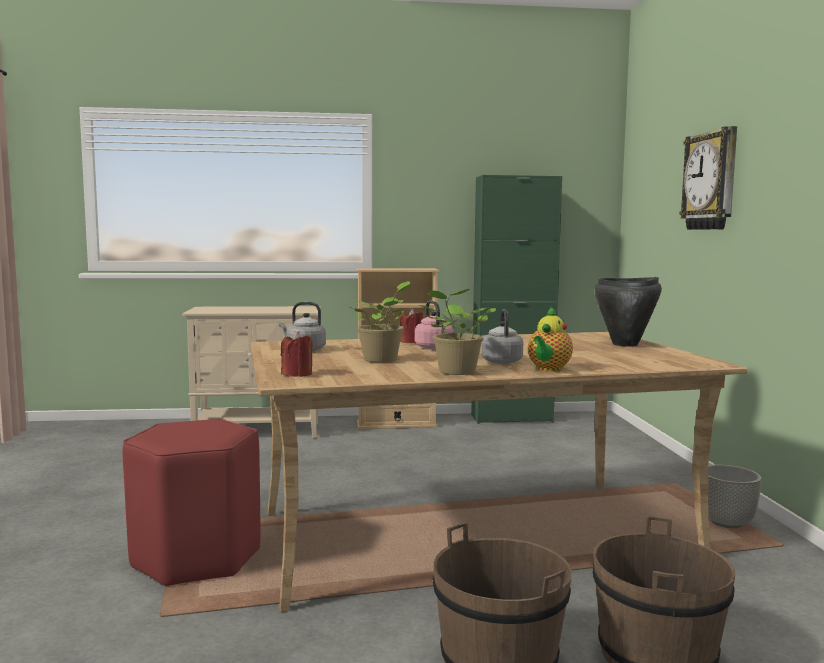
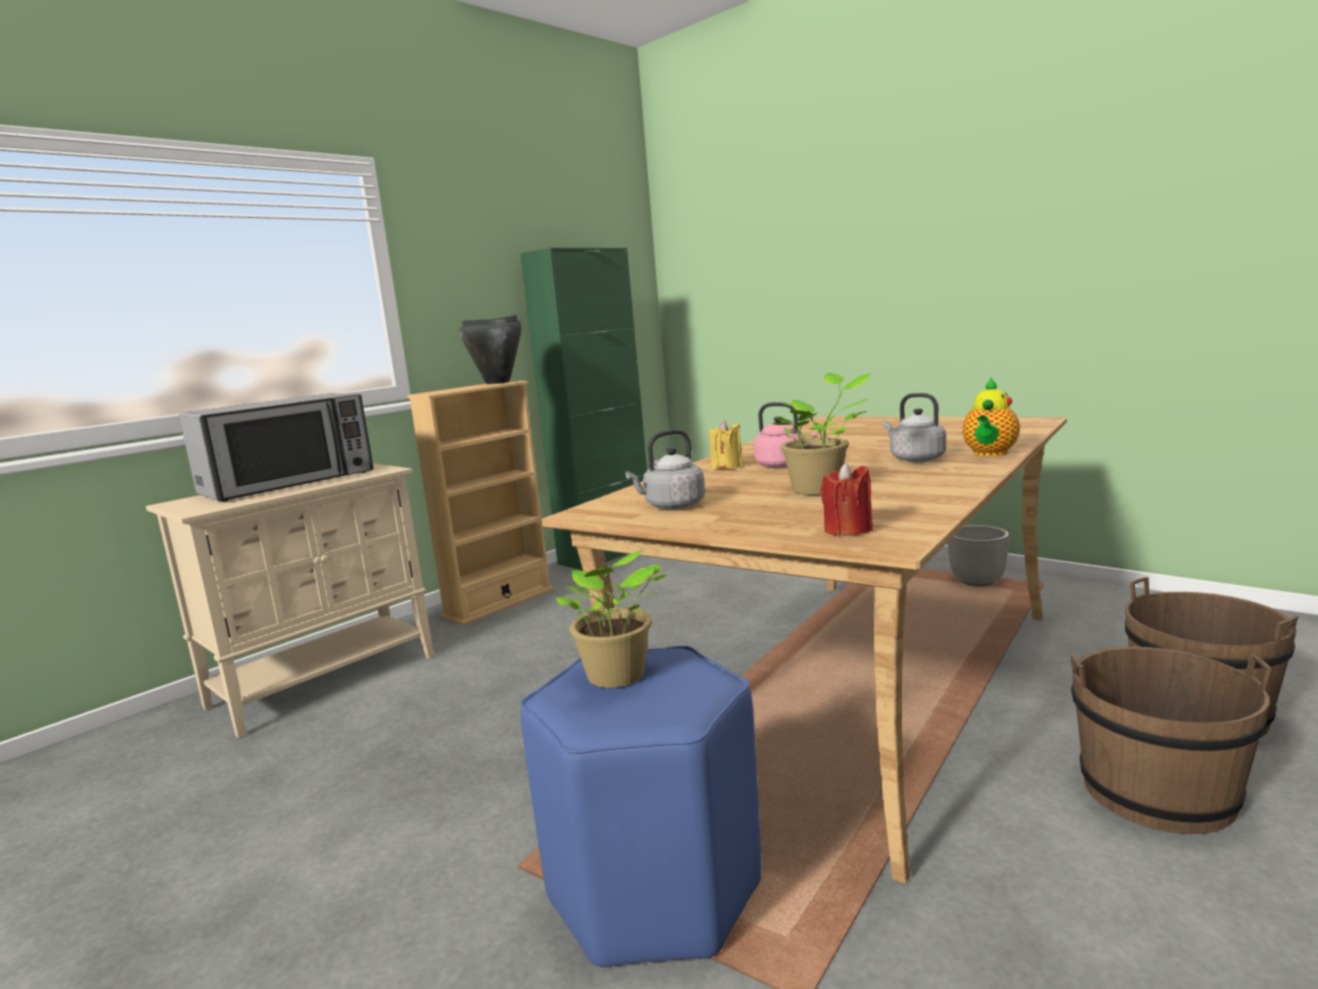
camera: 40 degrees left, 5 degrees up
red stool [123,419,261,586] -> blue stool [520,646,761,967]
red candle [400,309,424,344] -> yellow candle [709,420,743,470]
potted plant [420,289,496,375] -> potted plant moved to [556,550,667,688]
teapot [528,306,573,372] -> teapot turned 45 degrees clockwise [962,377,1020,457]
black cooking pot [594,277,662,347] -> black cooking pot moved to [459,314,521,384]
wall clock [679,126,737,230] -> none
none -> microwave [179,393,374,502]

